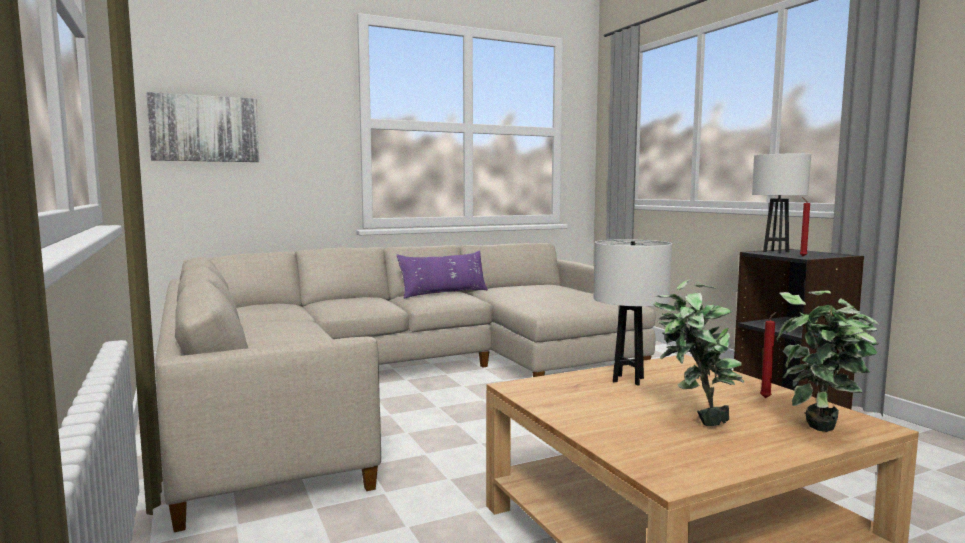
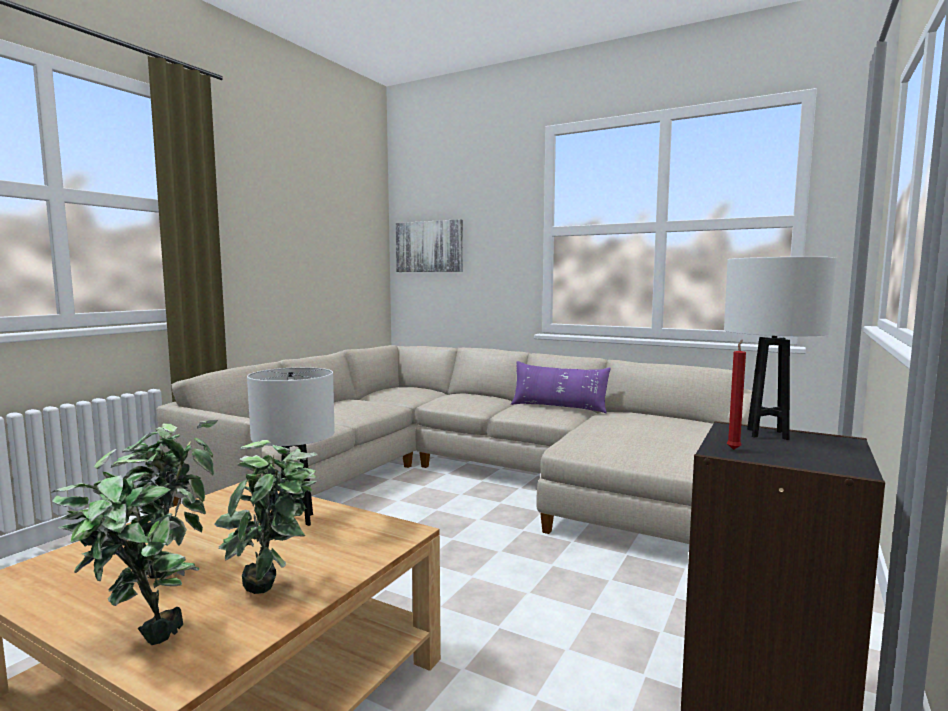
camera: 55 degrees right, 0 degrees up
red candle [760,312,777,398] -> potted plant [214,440,317,594]

